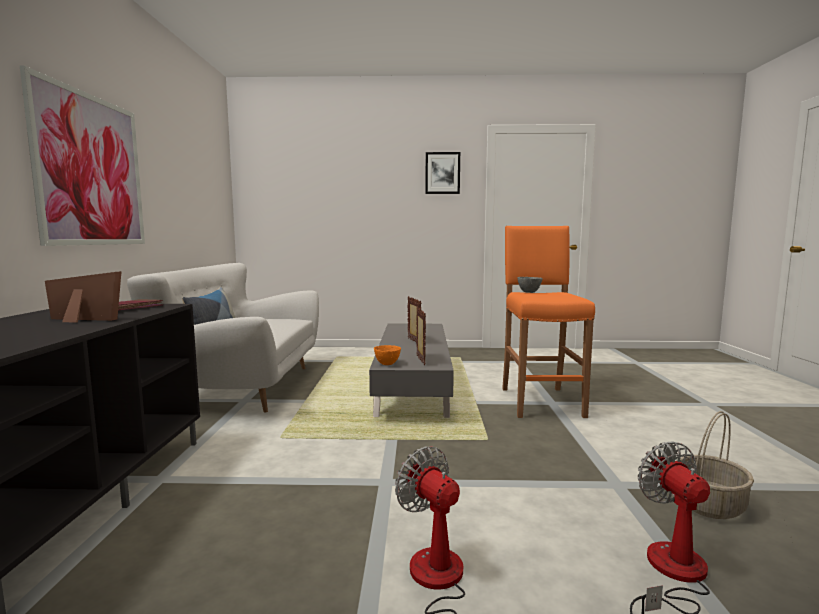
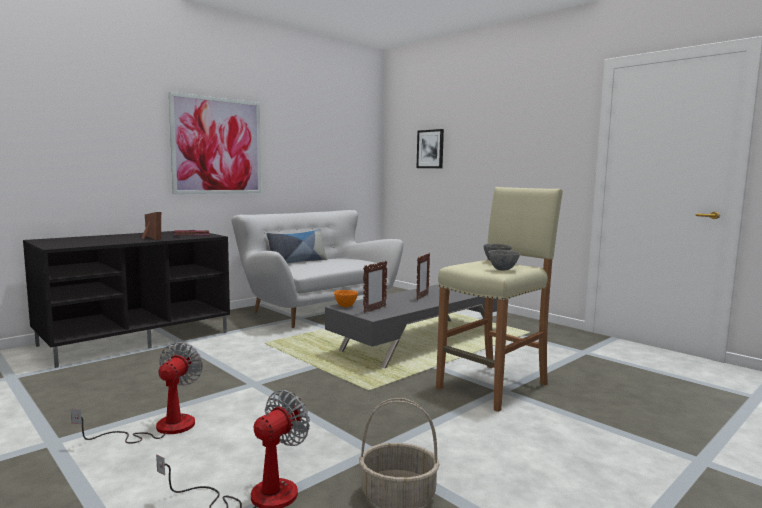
camera: 45 degrees right, 0 degrees up
picture [425,152,460,194] -> picture moved to [417,129,444,168]
orange stool [502,226,595,418] -> beige stool [436,187,563,412]
none -> grey bowl [489,250,520,271]

